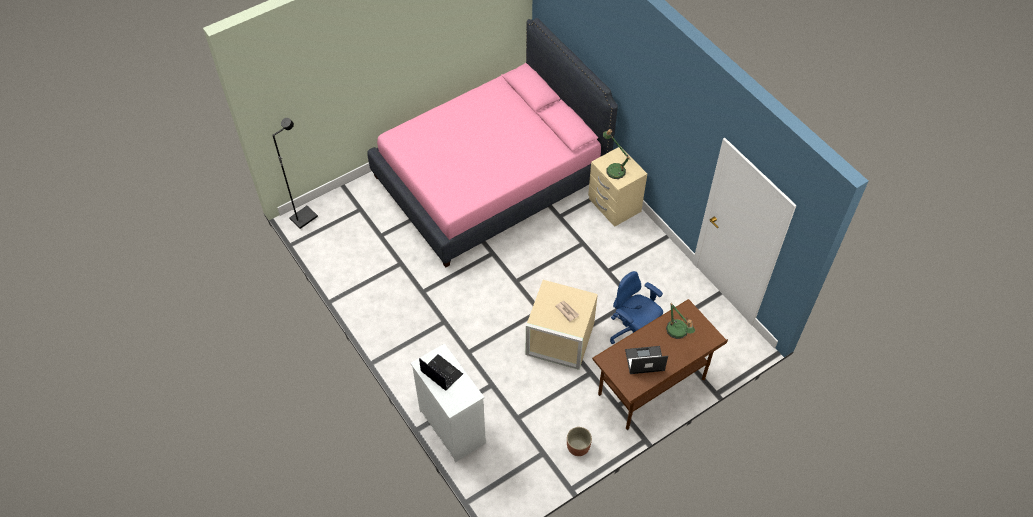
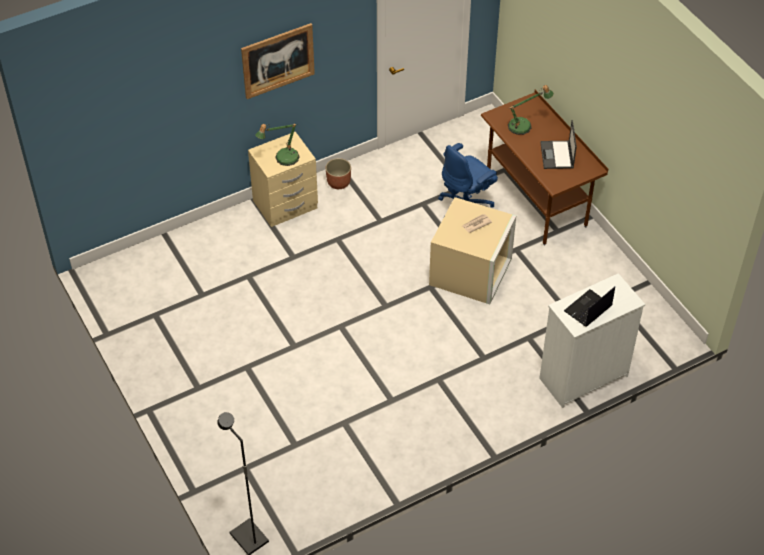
camera: 85 degrees left, 5 degrees down
pink bed [367,18,618,268] -> none
planter [567,427,592,456] -> planter moved to [326,158,351,189]
none -> picture [241,23,315,99]

